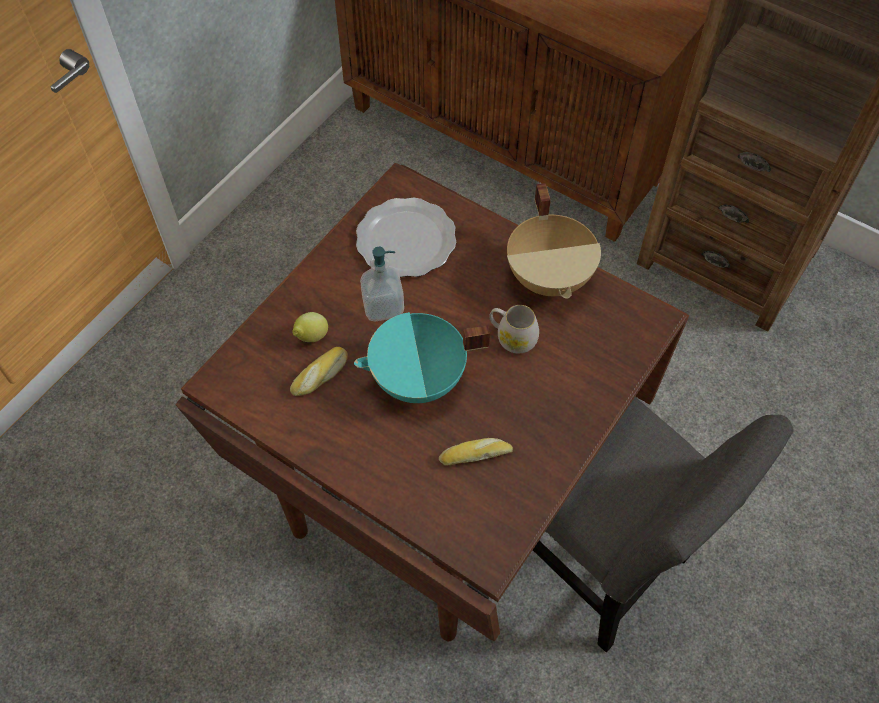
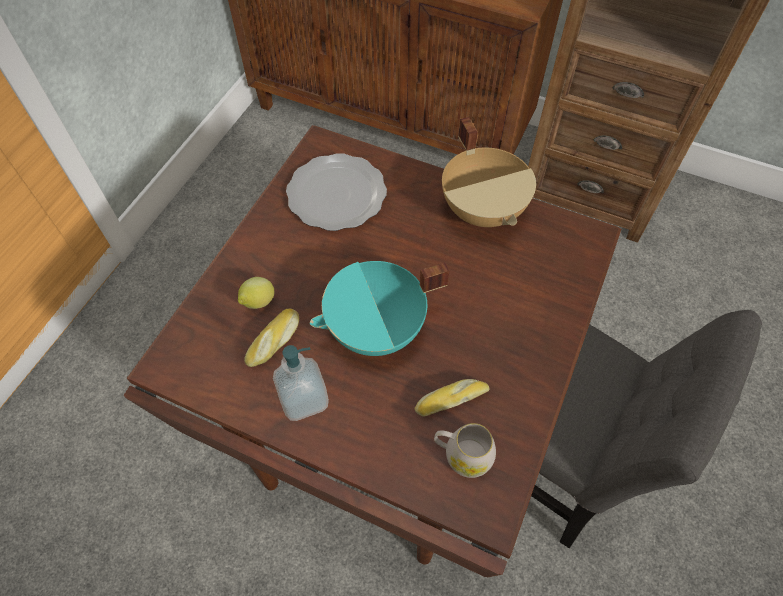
camera: 10 degrees left, 0 degrees up
soap dispenser [360,247,404,322] -> soap dispenser moved to [273,345,329,421]
white mug [489,305,539,353] -> white mug moved to [434,423,496,478]

